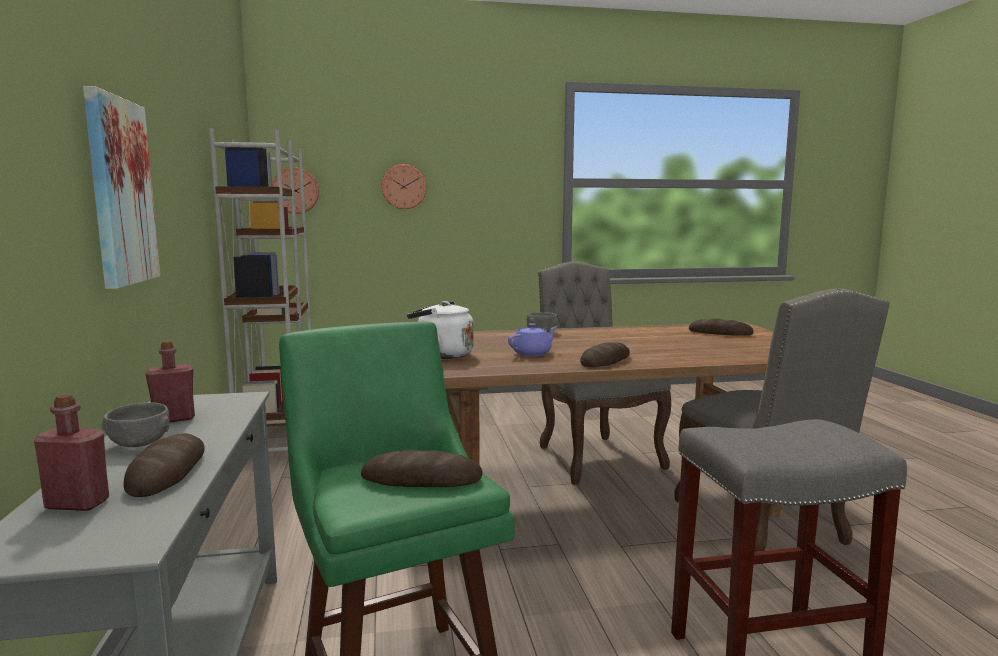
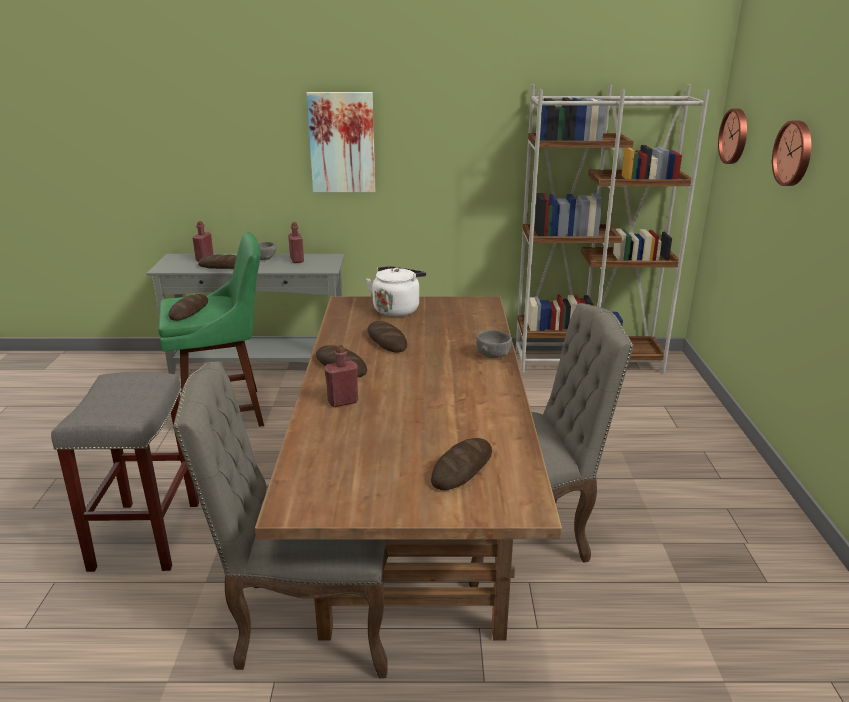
camera: 100 degrees right, 15 degrees up
purple teapot [508,323,557,356] -> bread [368,321,407,353]
none -> red bottle [324,345,358,407]

